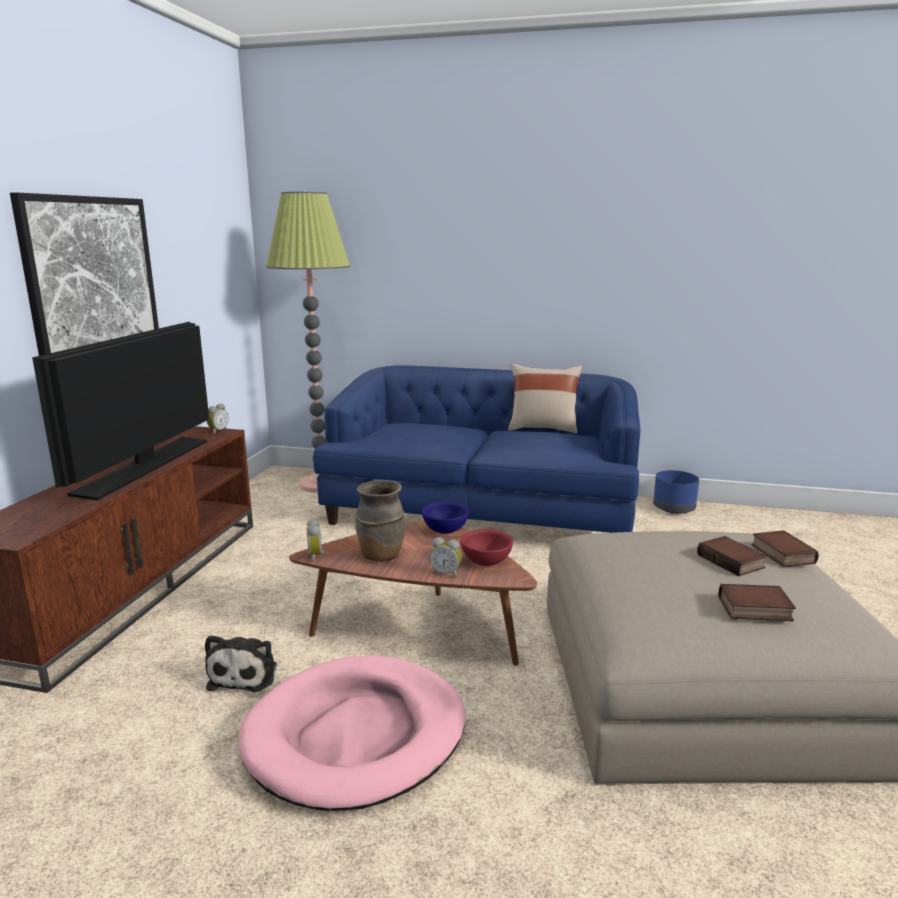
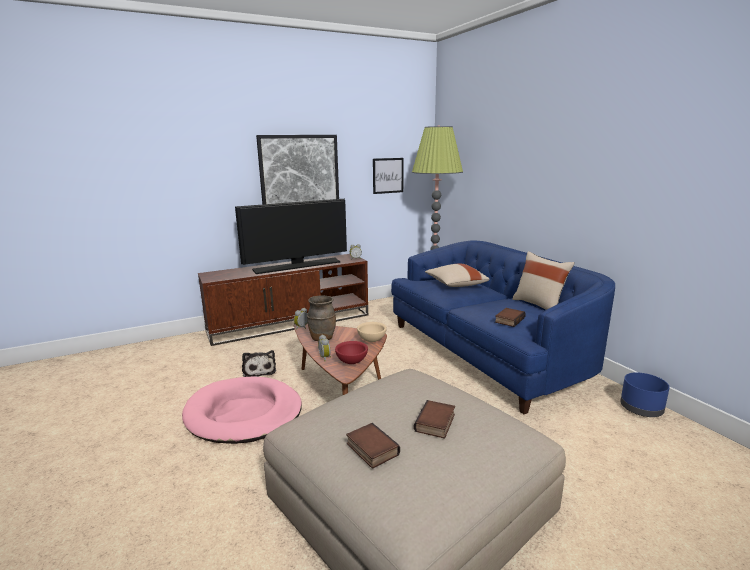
camera: 50 degrees right, 0 degrees up
plush toy [205,635,277,692] -> plush toy turned 75 degrees counterclockwise [242,350,276,377]
blue bowl [422,501,469,534] -> beige bowl [357,322,387,342]
book [751,530,819,567] -> book moved to [495,308,526,327]
none -> picture [373,158,404,194]
none -> beige pillow [425,264,490,287]

